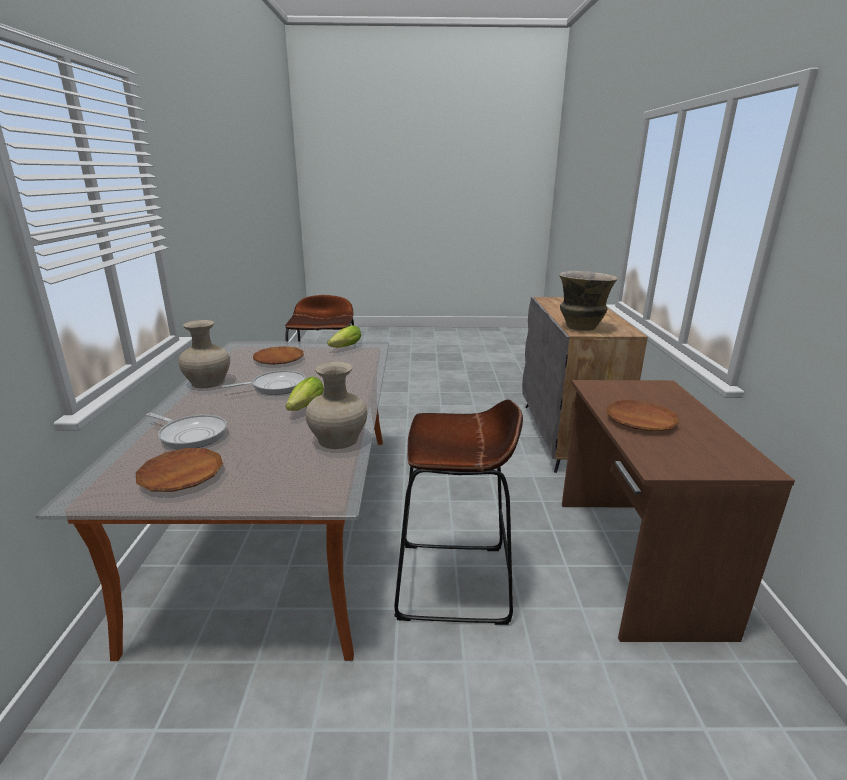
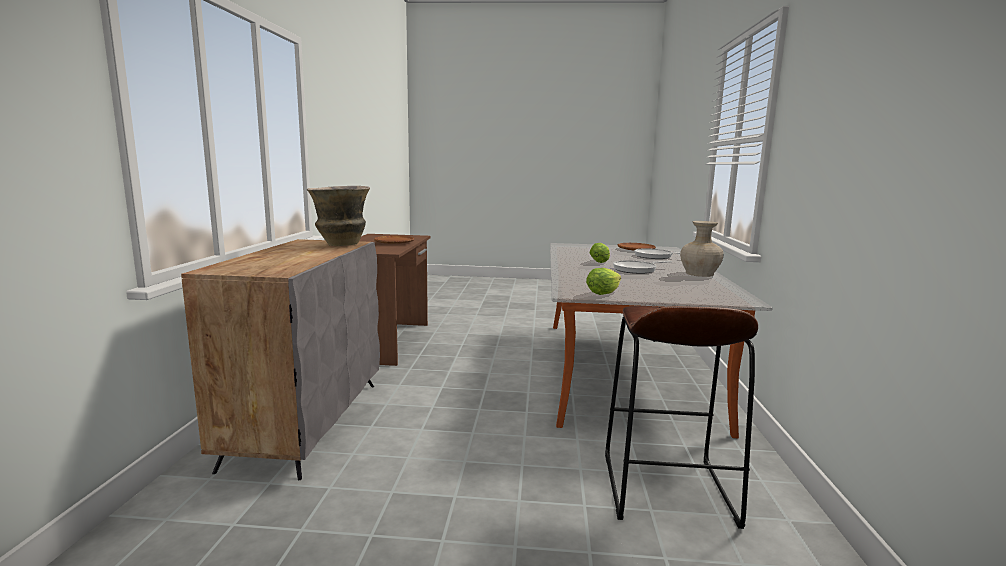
camera: 175 degrees left, 10 degrees down
brown plate [253,346,304,365] -> none
beige vase [306,361,367,449] -> none
brown stool [394,399,523,625] -> none

